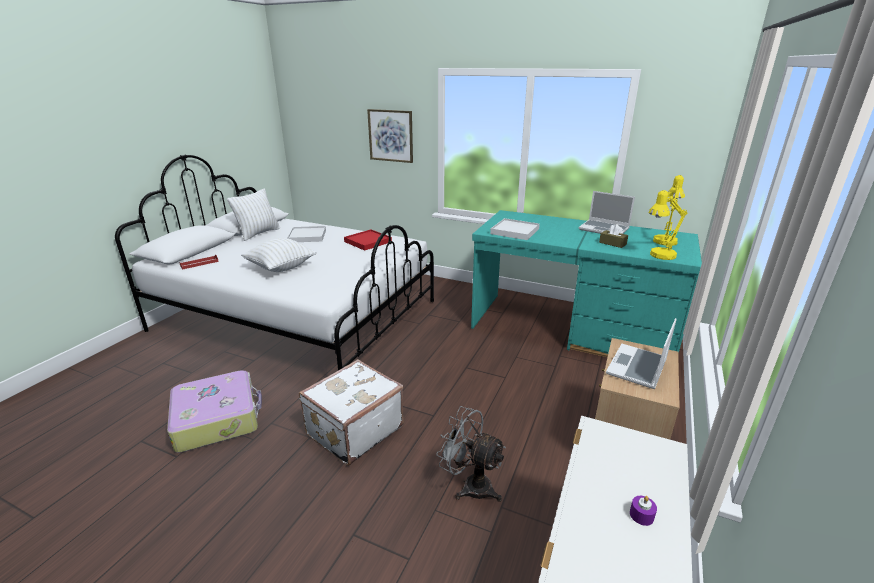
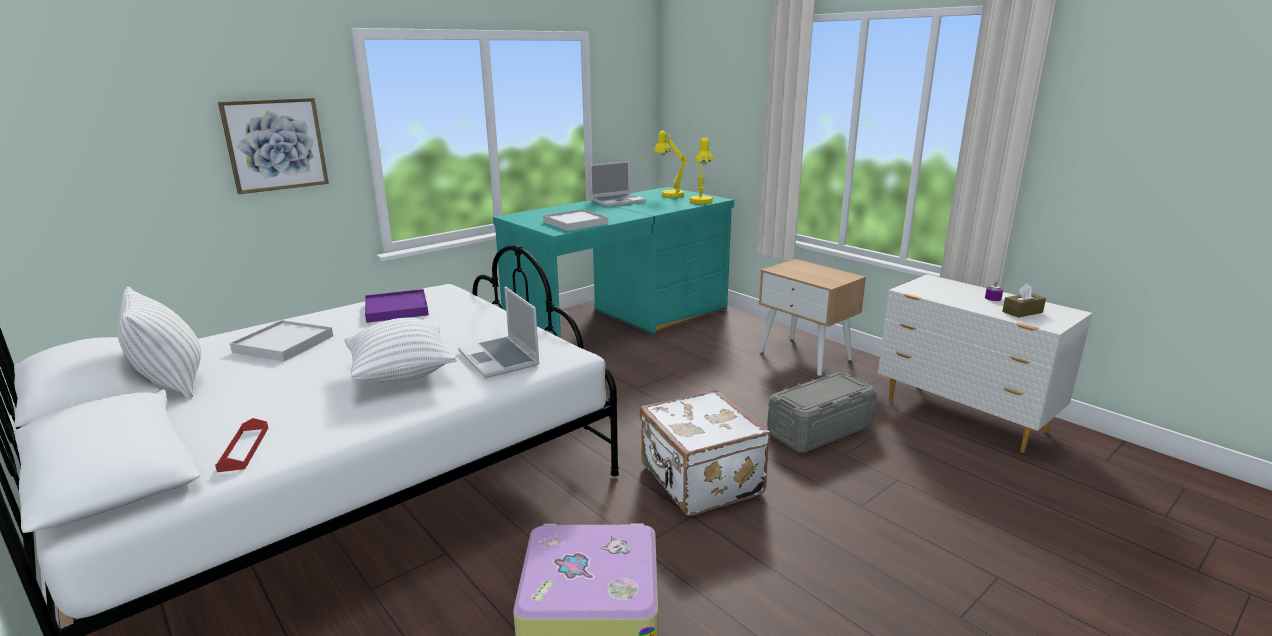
camera: 65 degrees left, 5 degrees down
red tray [344,230,392,251] -> purple tray [365,289,429,323]
grey fan [436,406,506,502] -> grey storage box [767,372,877,453]
brown tissue box [599,224,628,248] -> brown tissue box moved to [1002,283,1046,318]
laptop [606,318,677,389] -> laptop moved to [458,287,540,378]

